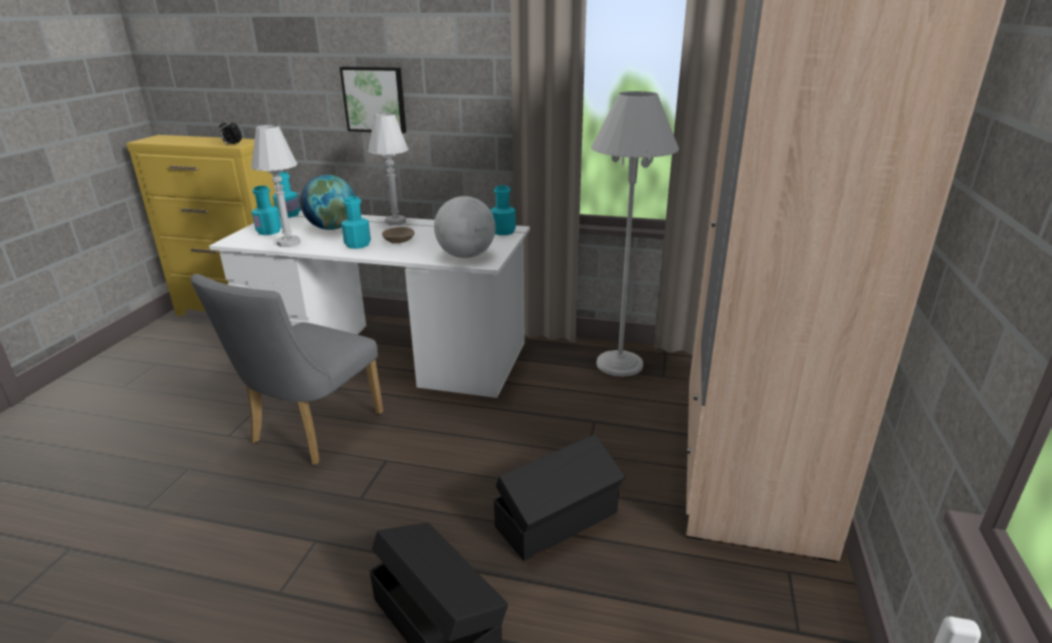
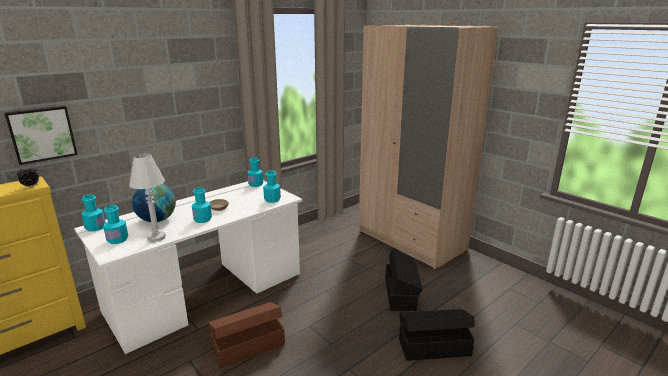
camera: 55 degrees left, 5 degrees down
grey chair [191,274,383,465] -> brown storage box [209,302,285,368]
picture [339,67,406,134] -> picture moved to [4,106,78,165]
white table lamp [368,113,409,226] -> none
globe [434,196,496,258] -> turquoise bottle [263,171,281,203]
white floor lamp [591,91,679,377] -> none

